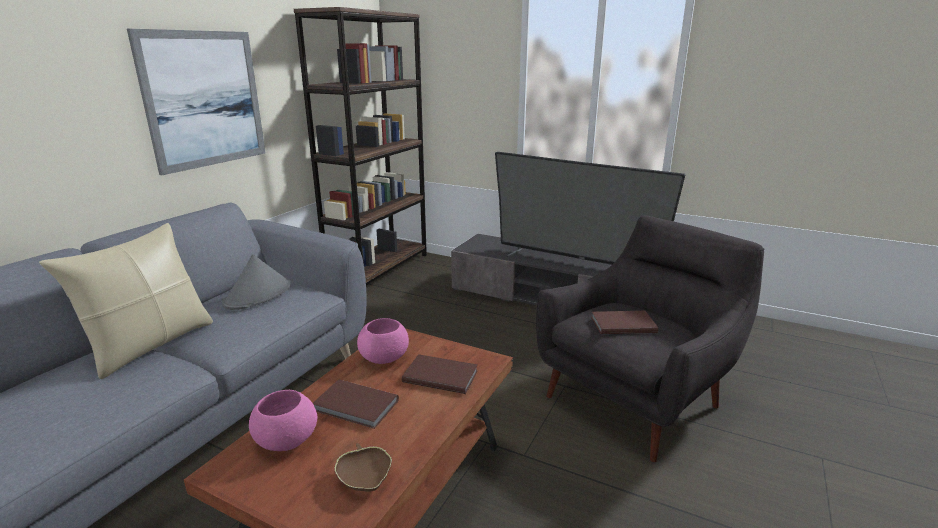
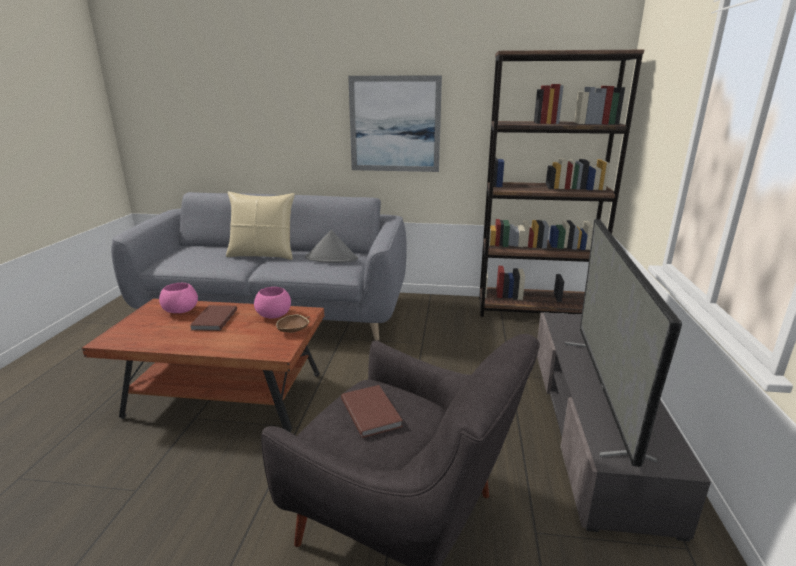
camera: 70 degrees right, 0 degrees up
brown bowl [334,443,392,492] -> brown bowl moved to [276,314,310,333]
brown book [402,354,478,394] -> none

